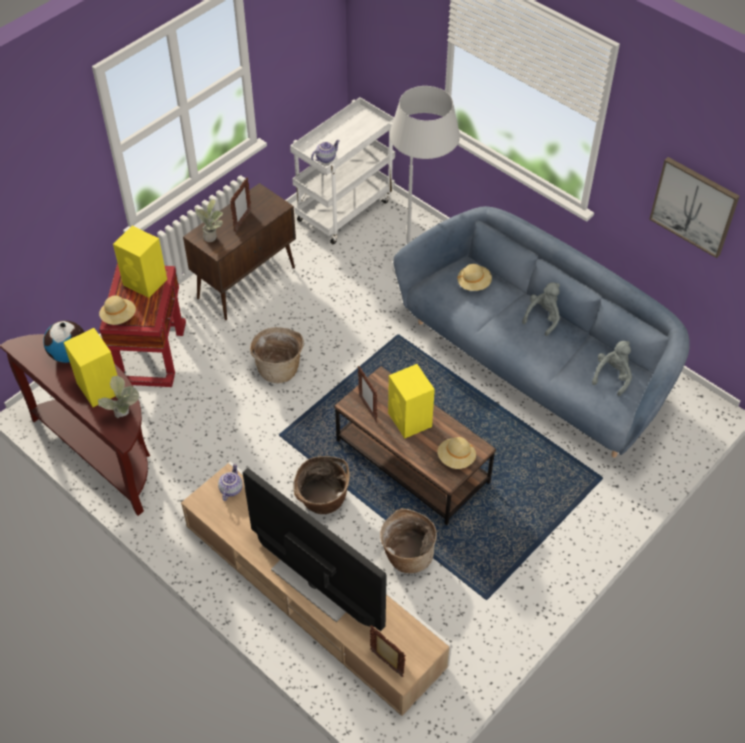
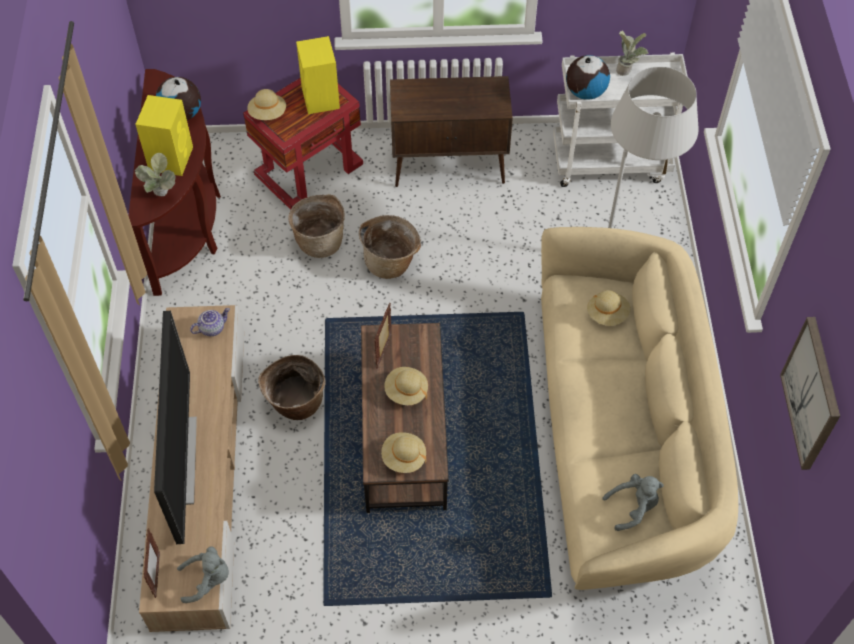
camera: 45 degrees right, 5 degrees up
potted plant [195,199,223,242] -> potted plant moved to [616,31,648,76]
picture frame [230,177,251,231] -> none
teapot [311,140,340,163] -> globe [566,55,610,100]
basket [380,508,437,573] -> basket moved to [288,194,345,258]
yellow speaker [388,364,435,438] -> beige hat [384,367,428,405]
blue sofa [393,206,690,458] -> beige sofa [541,227,738,590]
grey plush toy [522,282,560,336] -> grey plush toy moved to [177,546,229,603]

